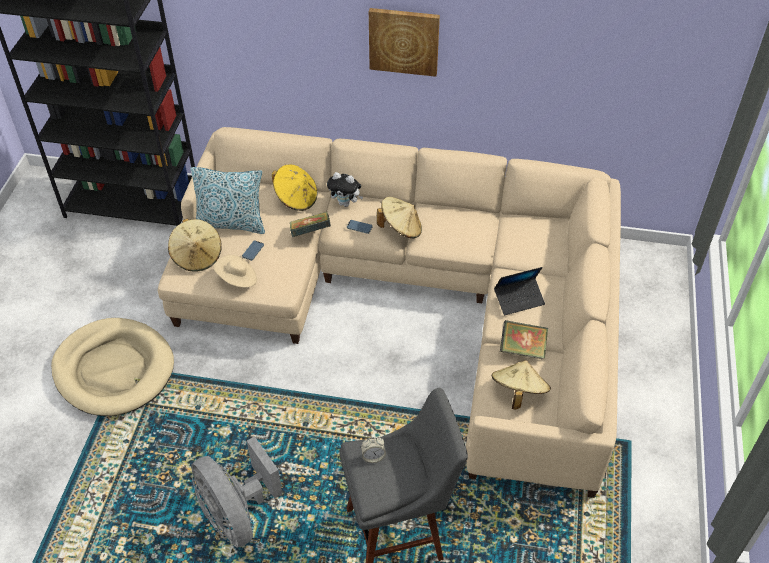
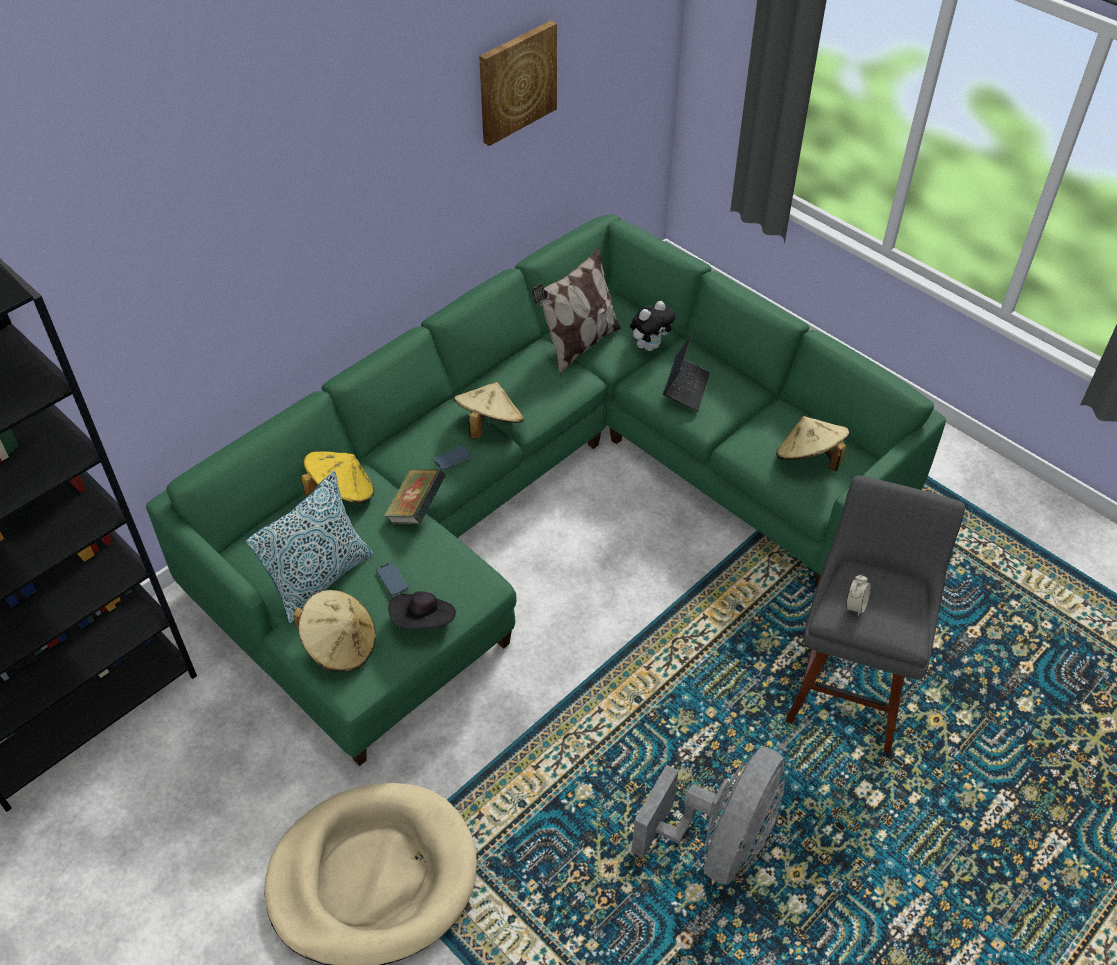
camera: 55 degrees left, 0 degrees up
beige sofa [158,127,621,498] -> green sofa [146,214,946,766]
grey fan [191,436,282,548] -> grey fan turned 60 degrees counterclockwise [631,748,785,885]
beige hat [214,255,257,288] -> black hat [388,591,456,630]
plush toy [327,172,363,207] -> plush toy moved to [630,301,675,351]
picture [369,8,440,77] -> picture moved to [479,20,557,146]
book [500,320,548,359] -> none
none -> pillow [532,246,621,376]

